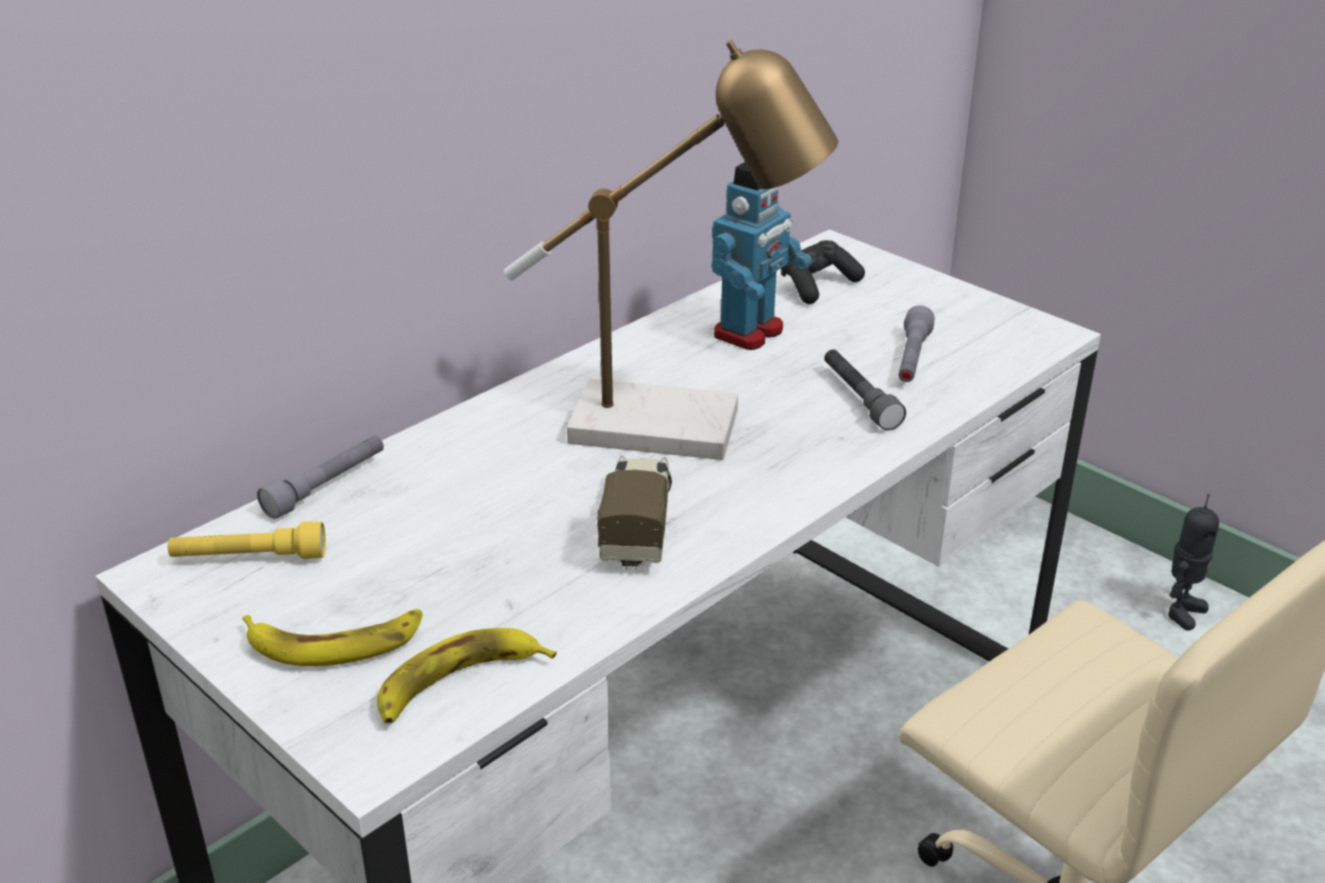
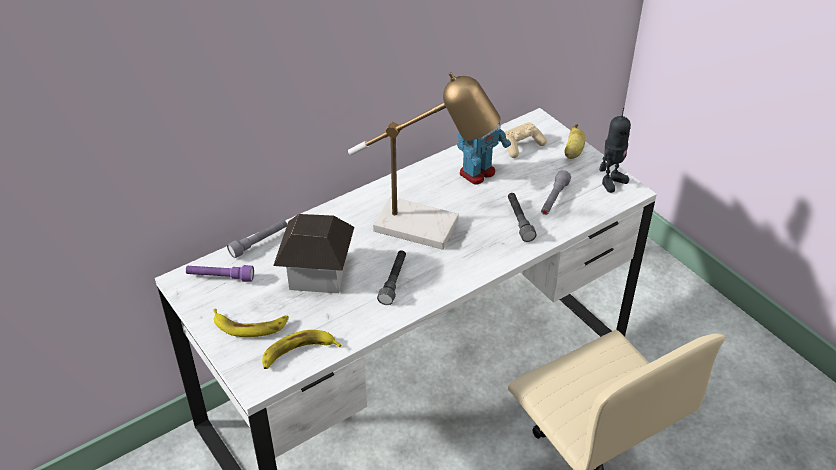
camera: 10 degrees right, 10 degrees up
yellow flashlight [168,522,326,559] -> purple flashlight [186,265,254,282]
toy truck [597,456,672,570] -> grey flashlight [377,250,406,305]
black game controller [781,240,865,304] -> beige game controller [505,122,547,158]
toy robot [1168,494,1219,631] -> toy robot moved to [599,108,631,193]
none -> toy house [273,214,354,293]
none -> banana [564,123,585,159]

